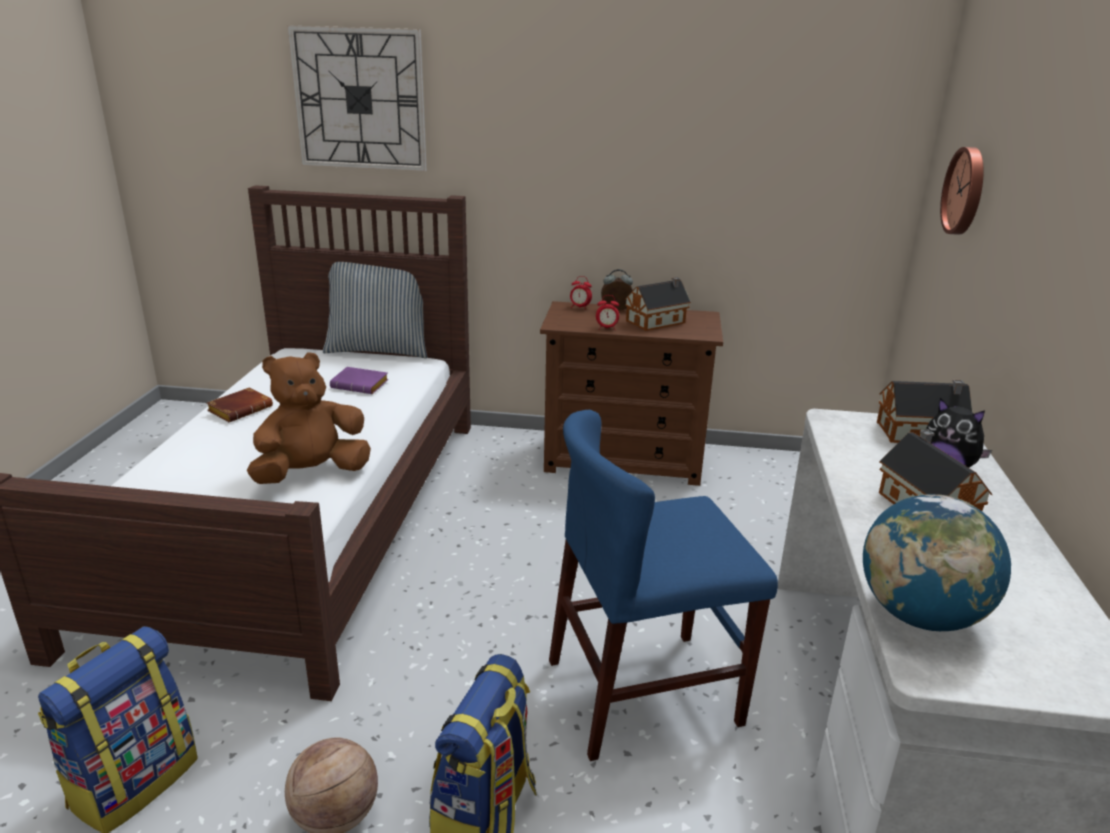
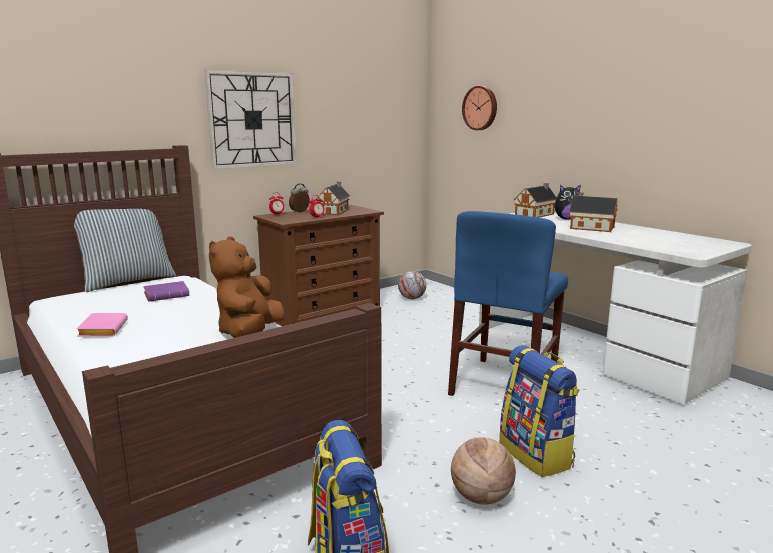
camera: 45 degrees left, 10 degrees down
brown book [206,387,273,422] -> pink book [77,313,128,337]
wall clock [287,26,427,171] -> wall clock moved to [205,70,296,169]
globe [863,494,1011,631] -> none
none -> football [398,271,427,299]

